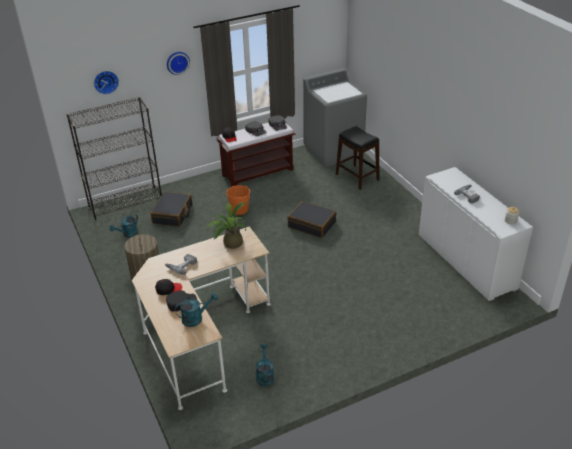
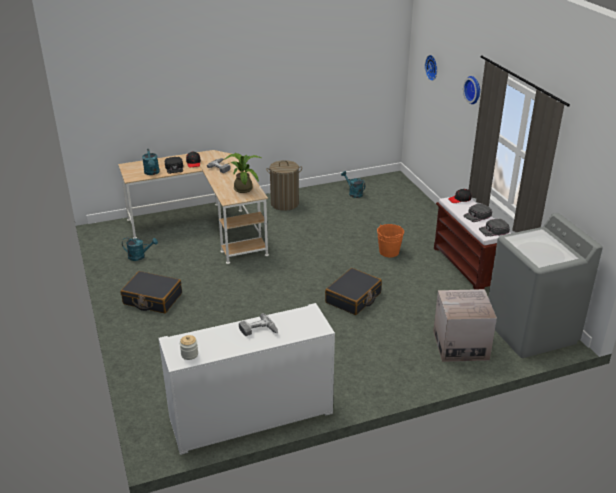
camera: 95 degrees right, 5 degrees down
black bookcase [66,97,162,220] -> none
black suitcase [150,191,192,227] -> black suitcase moved to [121,271,182,313]
black stool [336,126,379,190] -> cardboard box [433,289,497,362]

